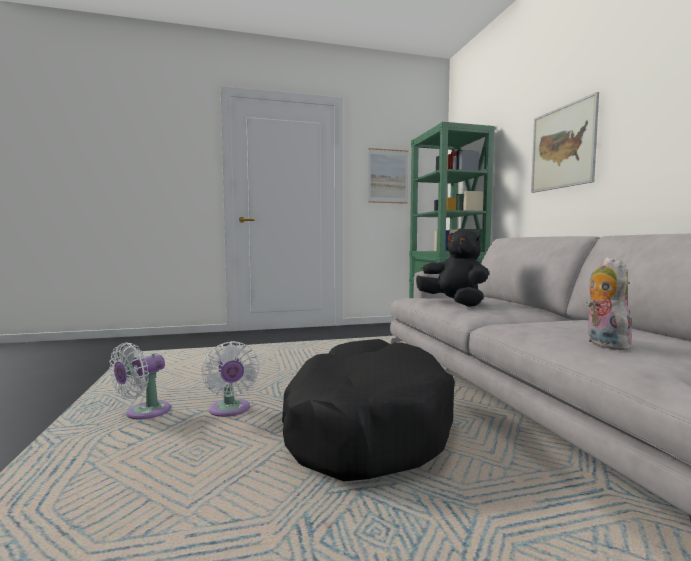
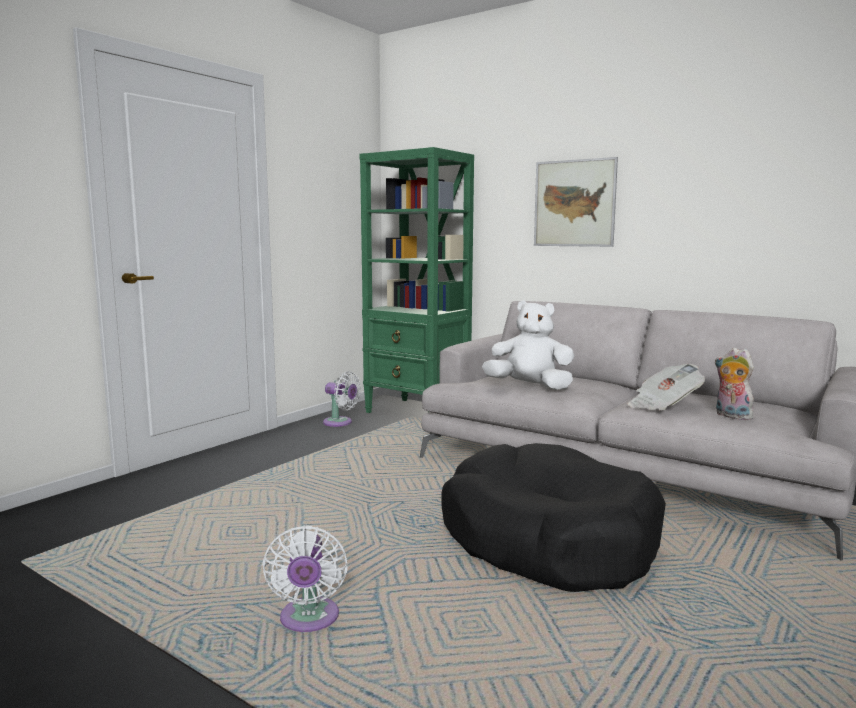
camera: 40 degrees left, 5 degrees up
white fan [201,341,259,417] -> white fan moved to [323,371,361,427]
picture [368,148,408,204] -> none
black plush toy [416,228,489,307] -> white plush toy [482,300,574,390]
none -> newspaper [628,364,705,410]

